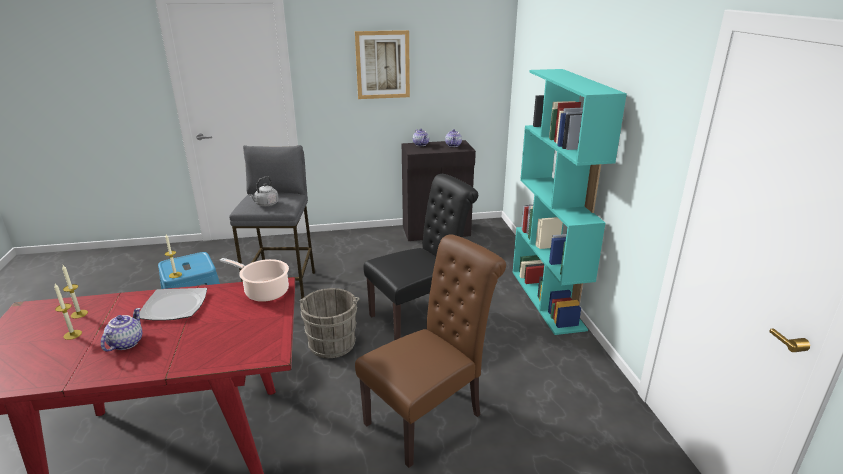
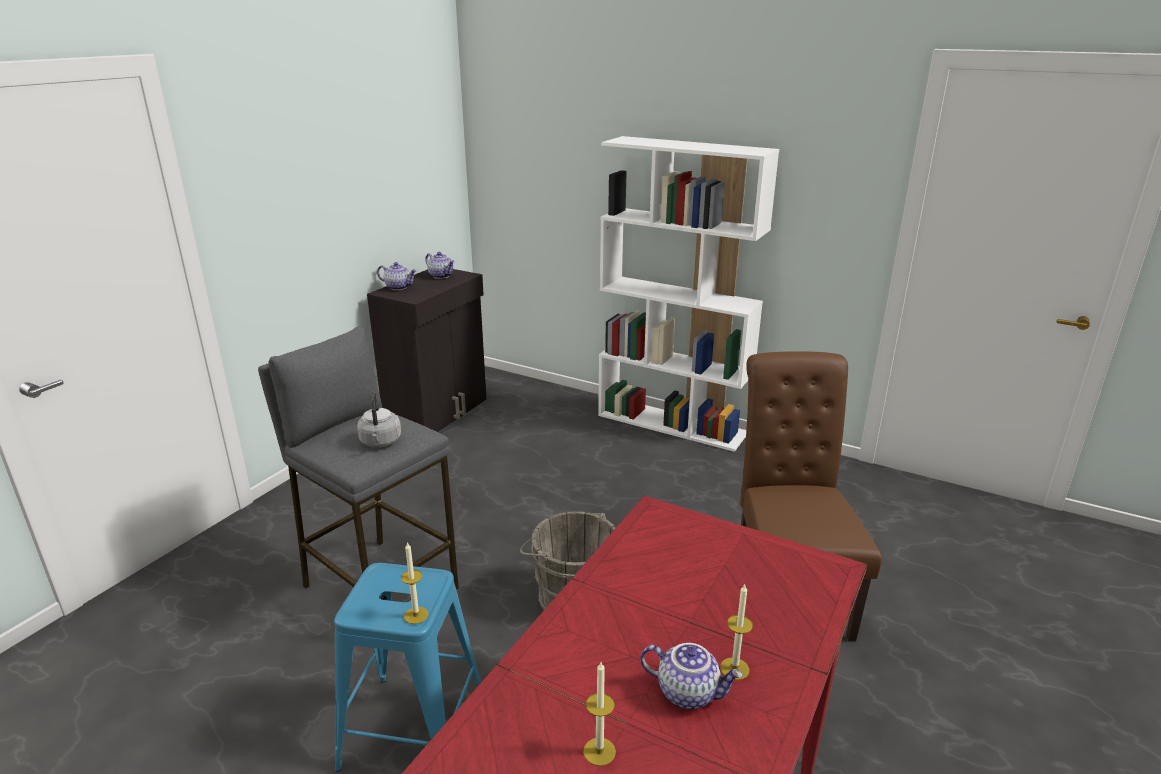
camera: 50 degrees left, 0 degrees up
candle [62,265,88,319] -> candle moved to [720,584,753,680]
teapot [101,308,142,351] -> teapot turned 150 degrees clockwise [640,643,743,709]
plate [139,288,207,321] -> none
cooking pot [220,258,289,302] -> none
picture [355,30,410,99] -> none
black chair [363,174,478,340] -> none
turquoise bookcase [513,69,627,335] -> white bookcase [598,136,779,452]

